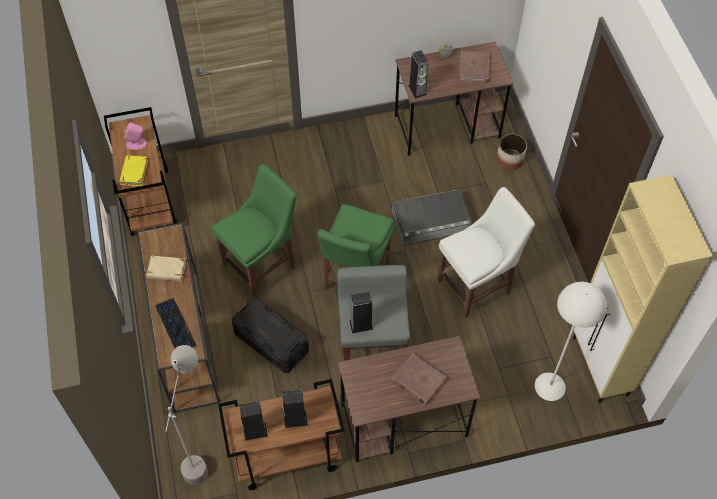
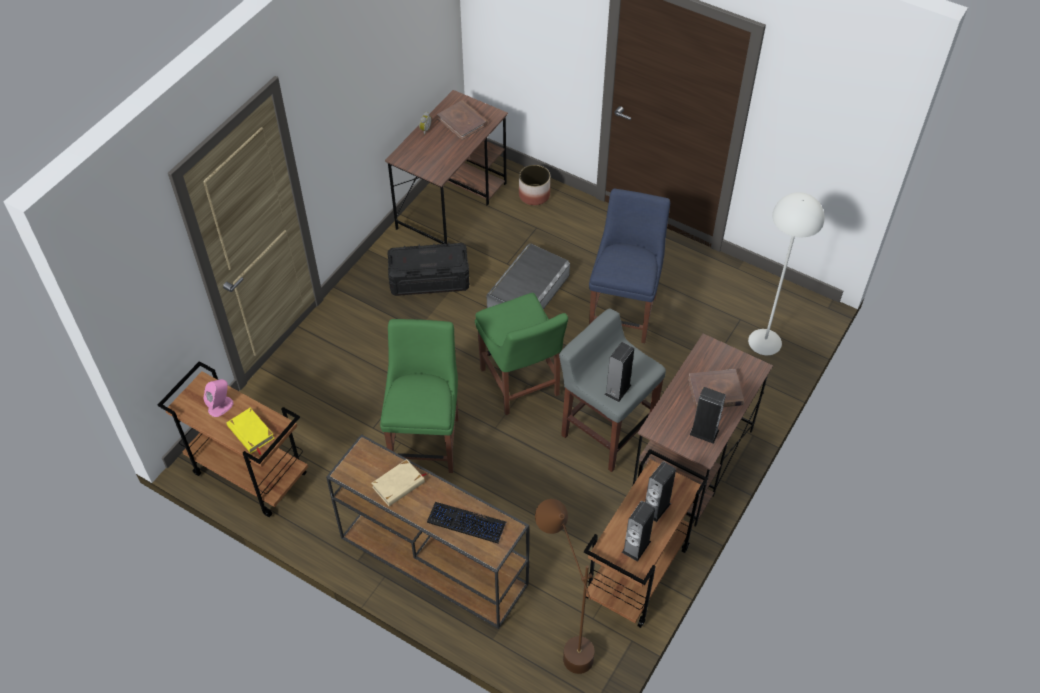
camera: 45 degrees left, 5 degrees down
grey floor lamp [165,345,208,485] -> brown floor lamp [535,499,595,674]
black storage box [232,298,309,373] -> black storage box moved to [387,242,469,296]
speaker [408,50,428,99] -> speaker moved to [689,387,726,444]
white chair [438,187,535,318] -> blue chair [589,189,670,343]
beige cabinet [573,175,713,403] -> none

